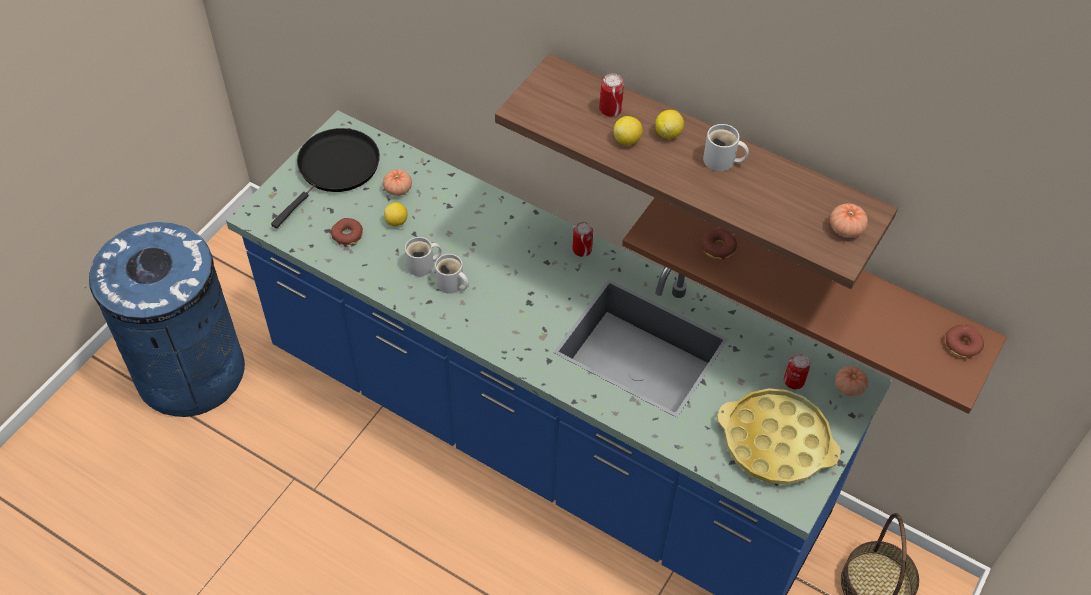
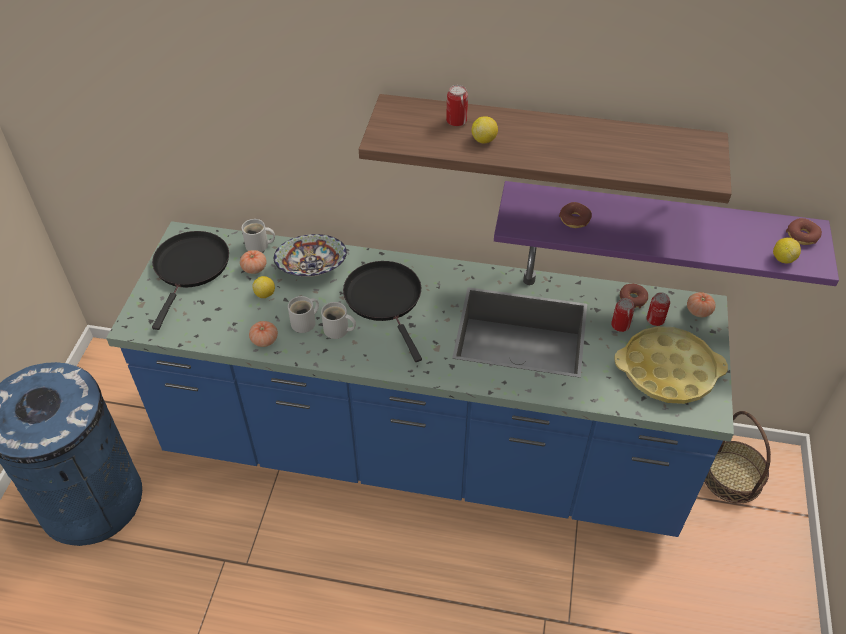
camera: 20 degrees left, 5 degrees down
donut [331,218,363,247] -> donut moved to [620,284,648,308]
can [572,222,593,257] -> can moved to [611,298,635,332]
brown shelf [622,198,1007,414] -> purple shelf [494,181,839,286]
lemon [655,110,684,139] -> lemon moved to [773,237,801,263]
white mug [703,124,749,171] -> white mug moved to [242,219,275,252]
tomato [830,203,868,238] -> tomato moved to [249,321,278,347]
none -> bowl [274,234,347,277]
none -> black frying pan [343,261,422,362]

